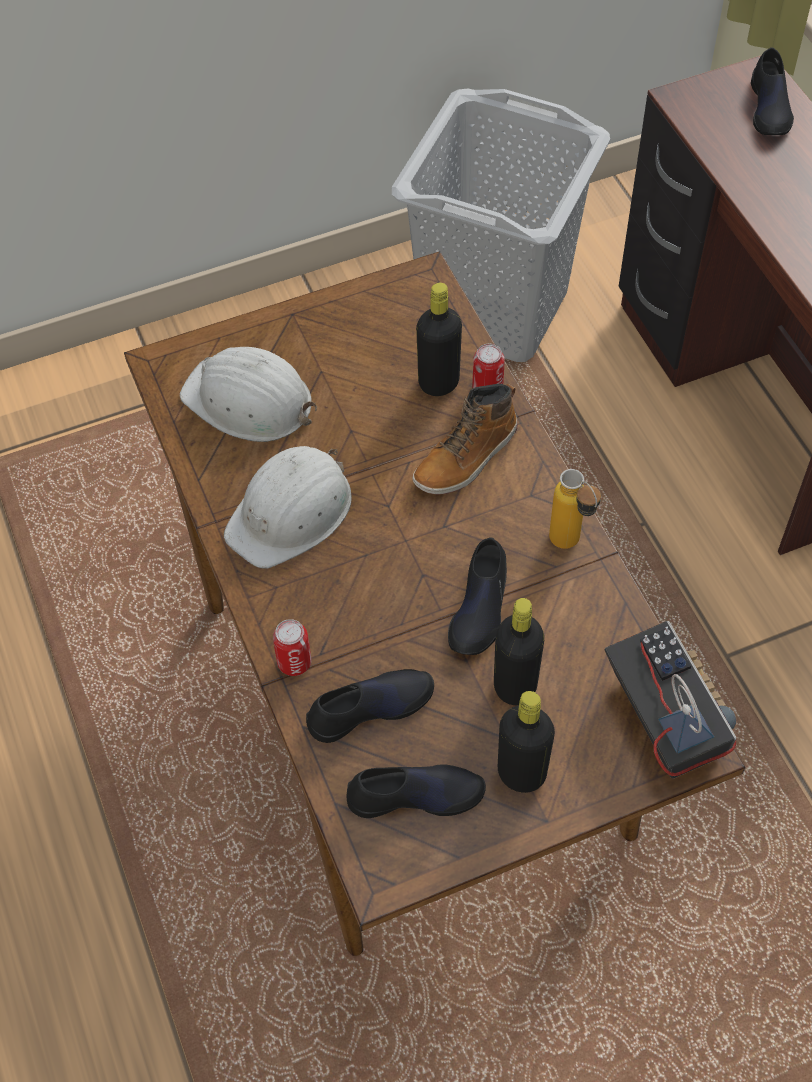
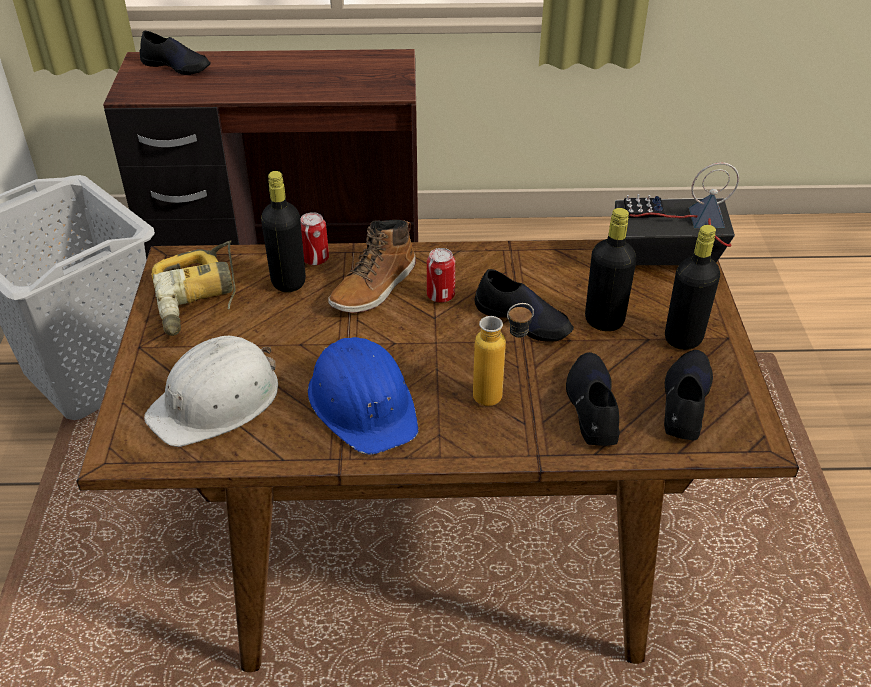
camera: 70 degrees left, 15 degrees down
white hard hat [224,446,352,569] -> blue hard hat [308,337,418,454]
can [273,619,312,676] -> can moved to [427,248,455,303]
boot [412,384,518,495] -> boot turned 60 degrees clockwise [328,220,416,313]
bottle [549,469,601,549] -> bottle moved to [473,303,534,406]
none -> power drill [151,240,236,336]

